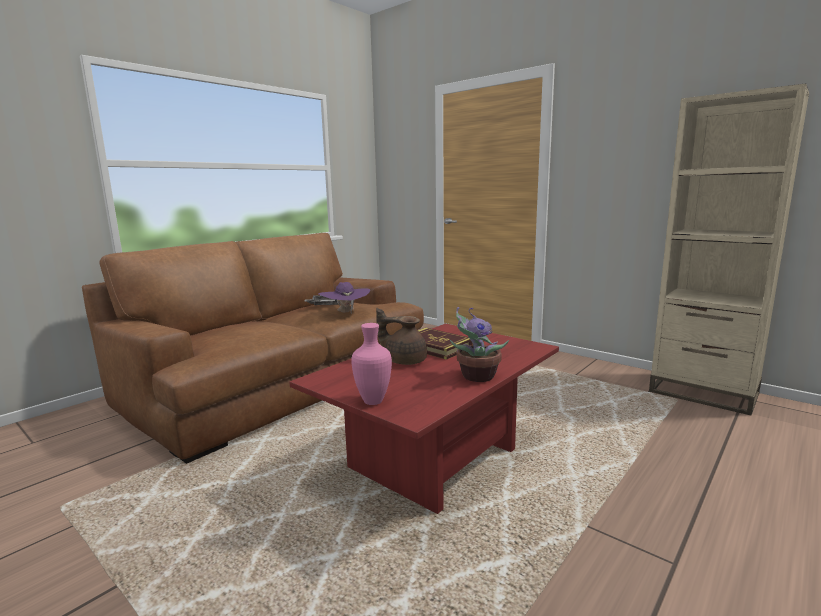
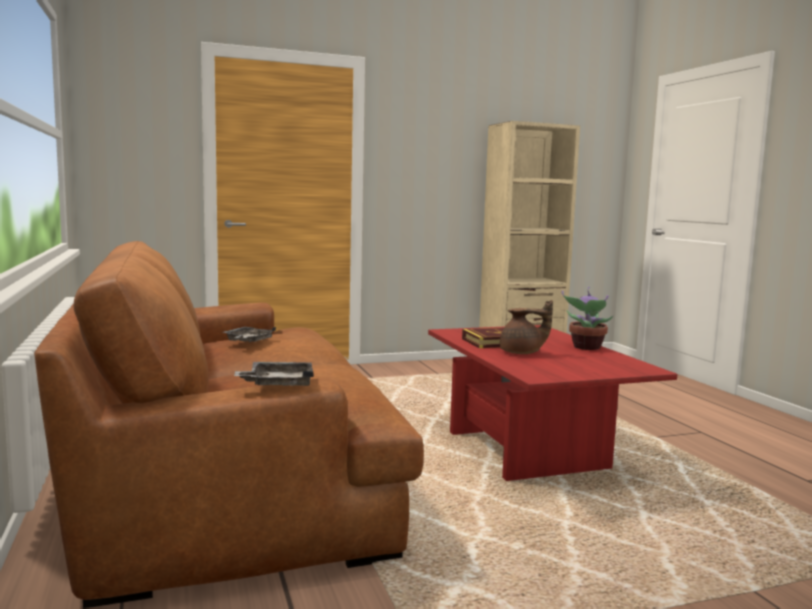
camera: 60 degrees left, 5 degrees down
purple hat [319,282,370,313] -> none
pink vase [352,323,392,405] -> none
brown teapot [376,308,427,365] -> brown teapot turned 135 degrees counterclockwise [500,300,553,354]
none -> grey tray [234,362,314,386]

